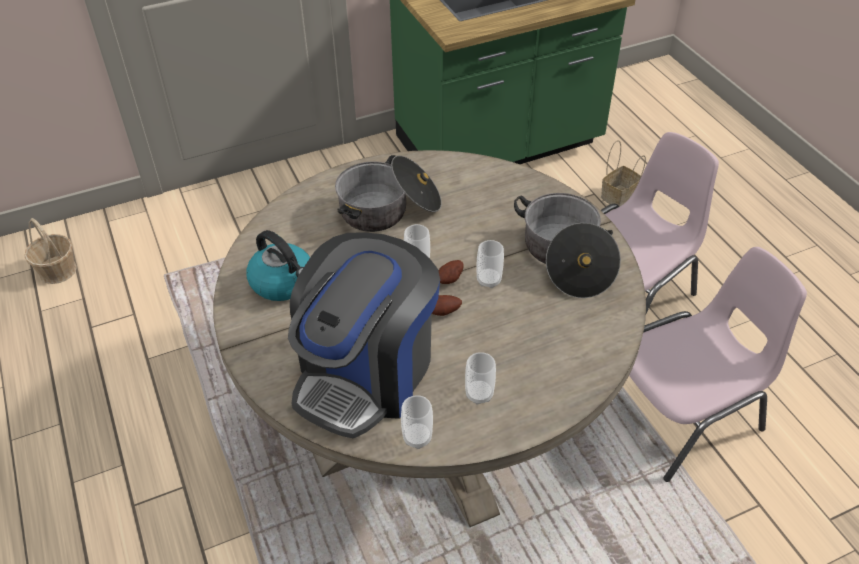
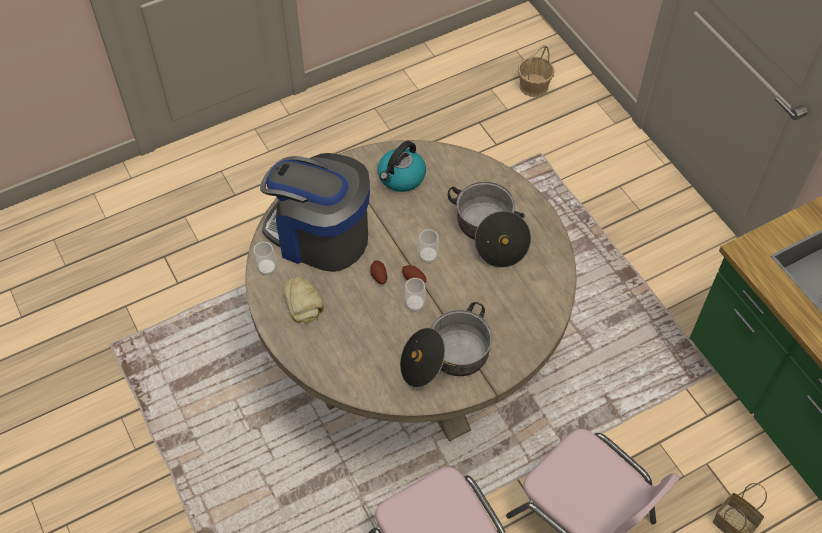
camera: 85 degrees right, 10 degrees up
cup [465,352,496,405] -> bread [282,276,324,323]

